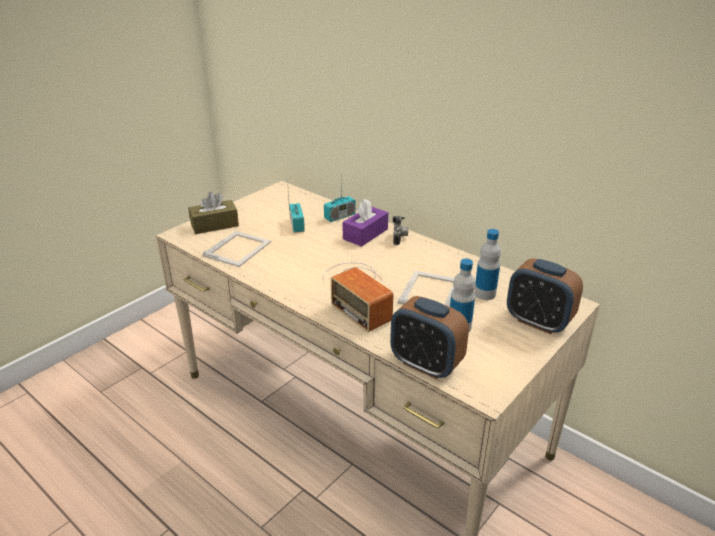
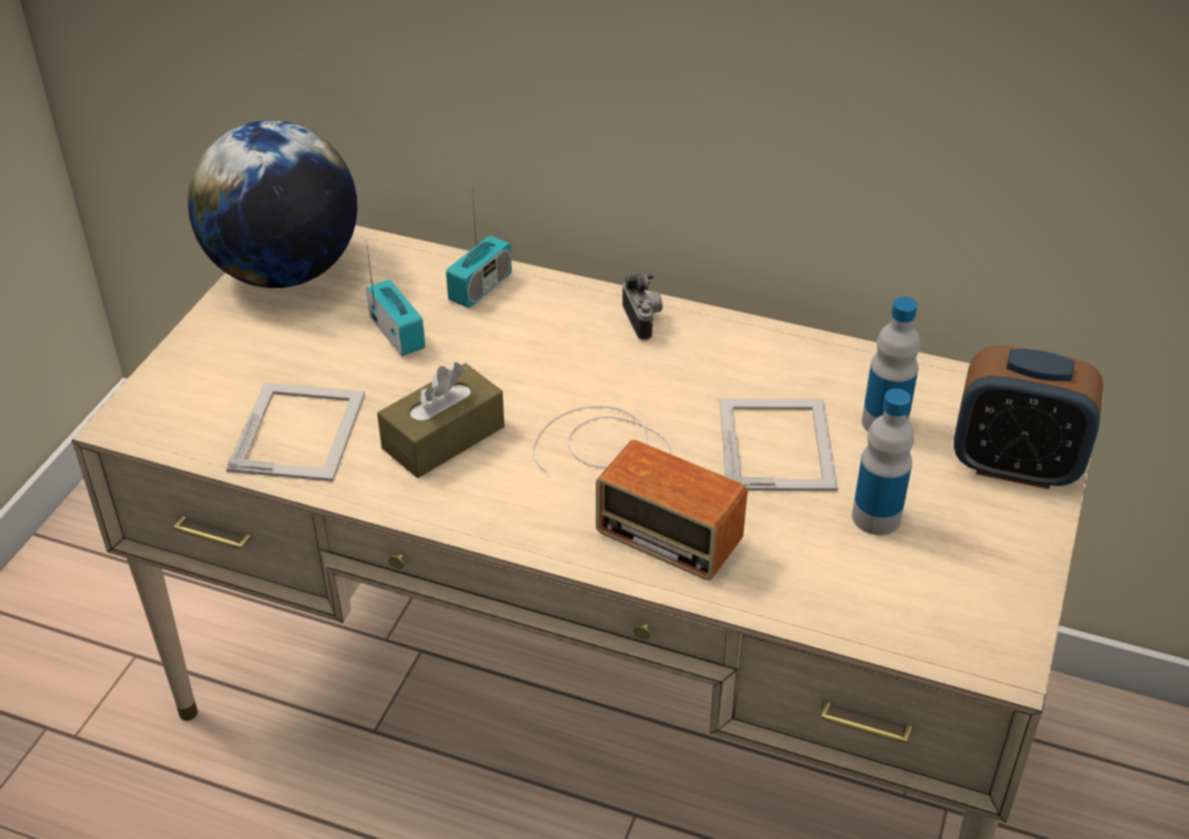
camera: 20 degrees left, 10 degrees up
brown tissue box [188,192,239,234] -> brown tissue box moved to [377,362,504,478]
purple tissue box [342,199,388,247] -> none
alarm clock [390,296,469,379] -> none
none -> globe [188,120,357,288]

